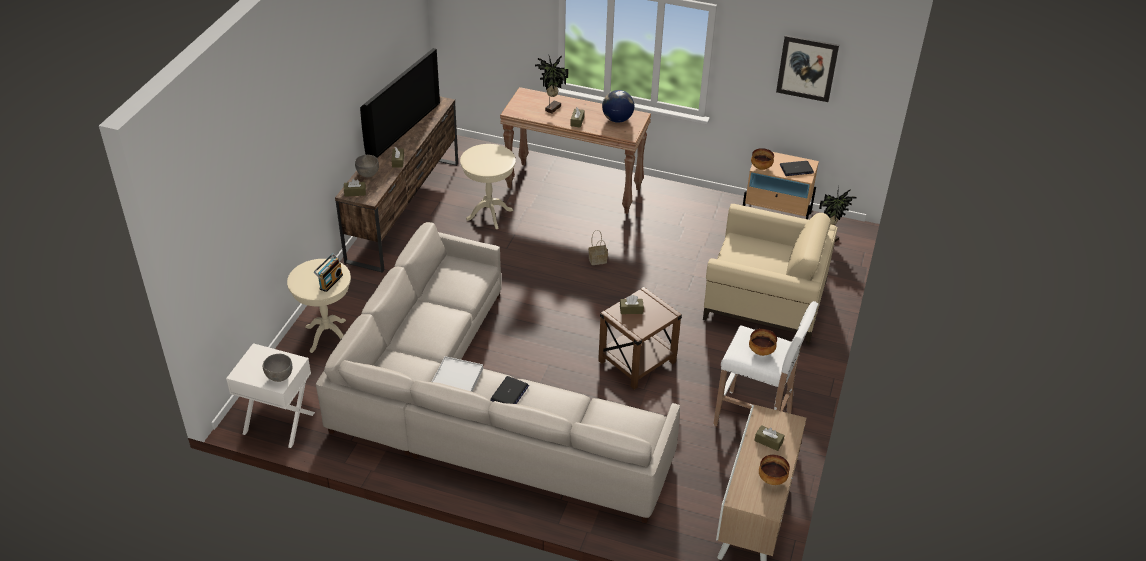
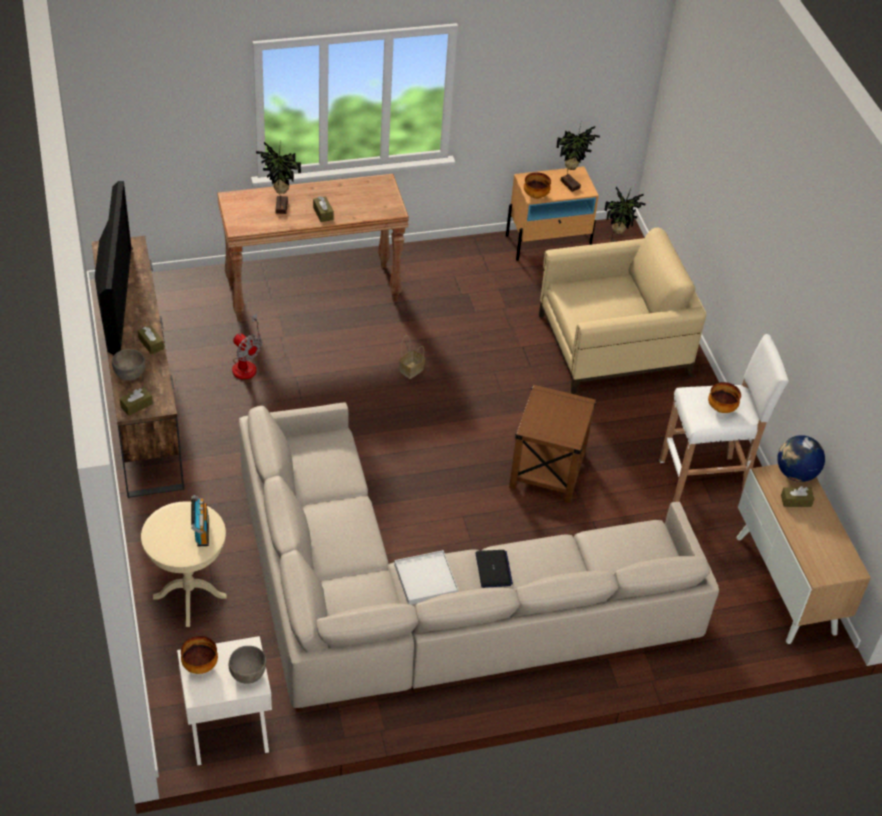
camera: 35 degrees left, 5 degrees up
beige side table [460,144,516,229] -> fan [232,313,262,380]
globe [602,90,634,123] -> globe moved to [777,435,825,482]
brown tissue box [620,295,644,314] -> none
bowl [759,455,790,485] -> bowl moved to [181,636,218,674]
picture [776,35,839,102] -> none
laptop [780,161,814,176] -> potted plant [556,125,600,192]

